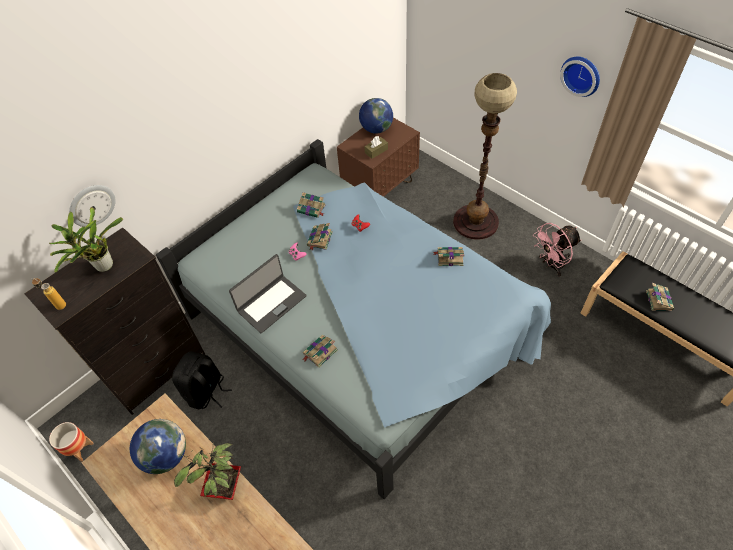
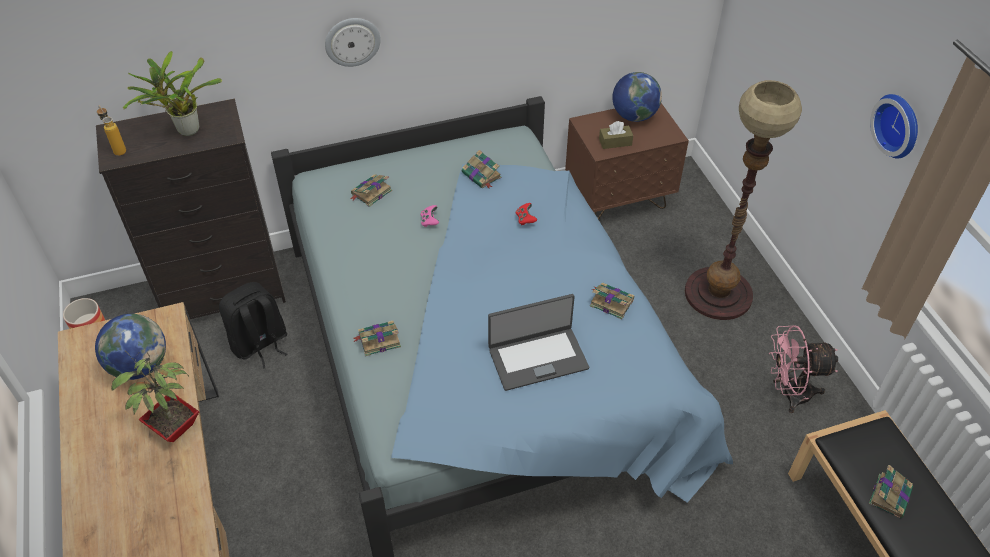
camera: 25 degrees right, 5 degrees down
wall clock [69,185,116,227] -> wall clock moved to [325,18,381,67]
laptop [229,254,307,333] -> laptop moved to [488,294,589,391]
book [307,223,333,251] -> book moved to [350,174,392,207]

